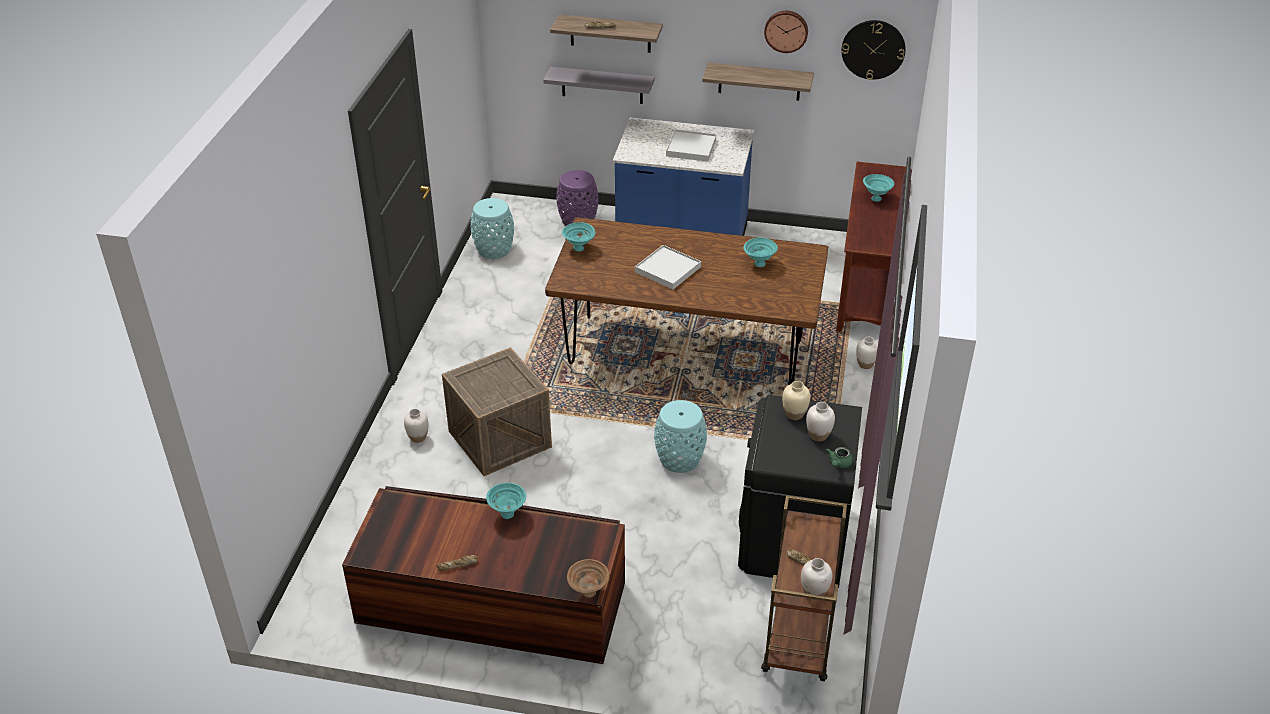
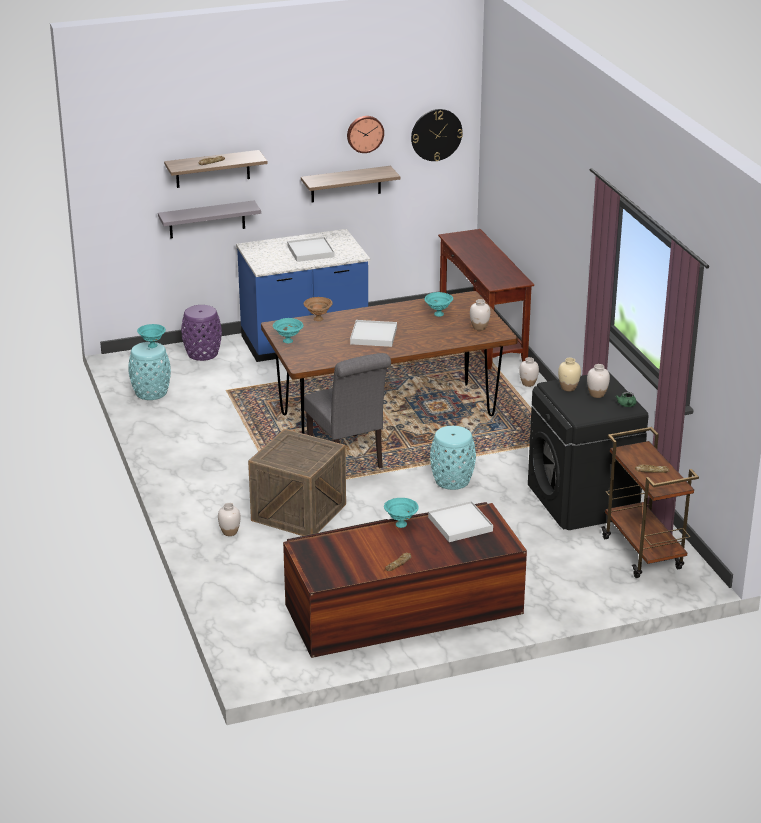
camera: 30 degrees left, 10 degrees down
brown bowl [567,559,609,598] -> brown bowl moved to [304,297,333,321]
white vase [801,558,832,600] -> white vase moved to [470,299,490,331]
turquoise bowl [863,174,895,202] -> turquoise bowl moved to [137,324,166,348]
none -> grey chair [304,353,391,469]
none -> white tray [428,501,493,542]

